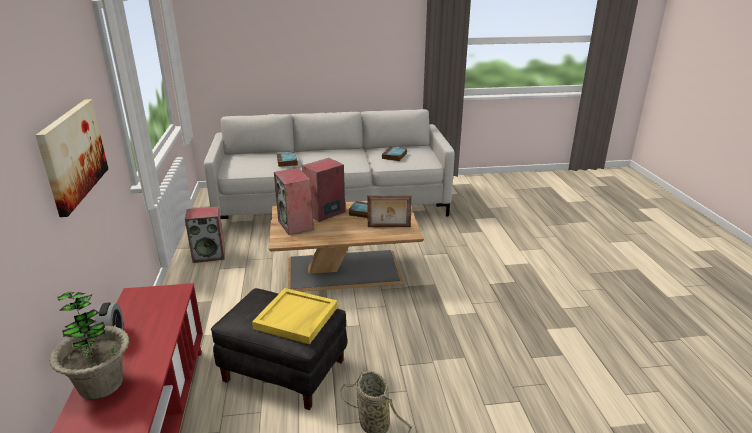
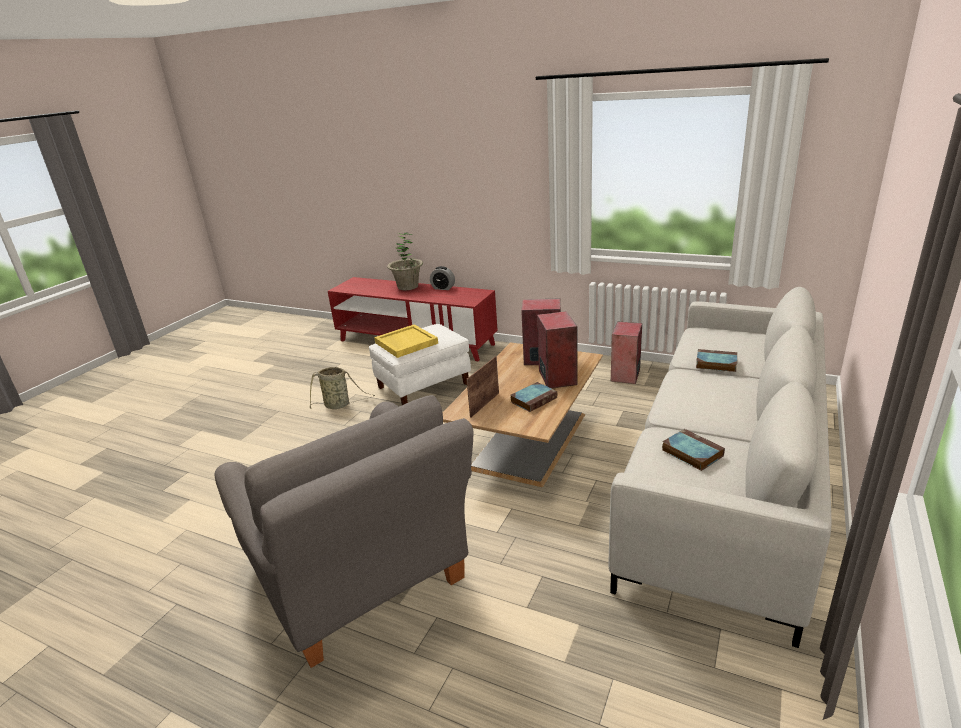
camera: 125 degrees right, 0 degrees up
picture [35,99,108,217] -> none
black ottoman [211,288,347,410] -> white ottoman [369,324,471,405]
none -> grey armchair [214,395,474,668]

